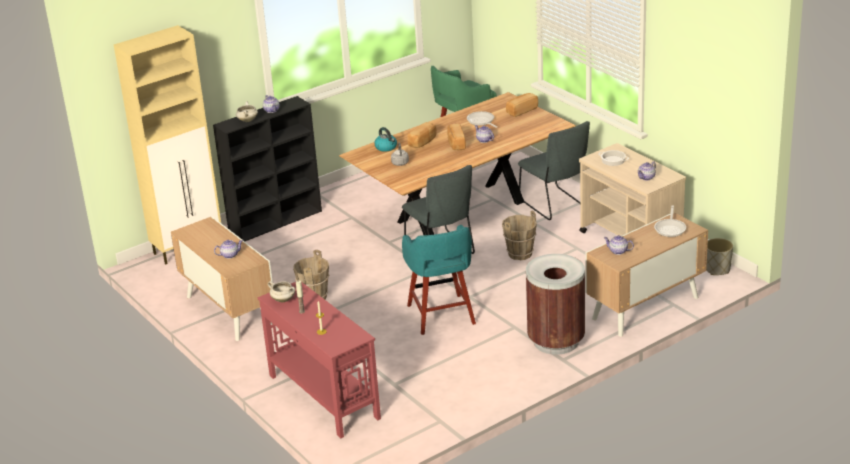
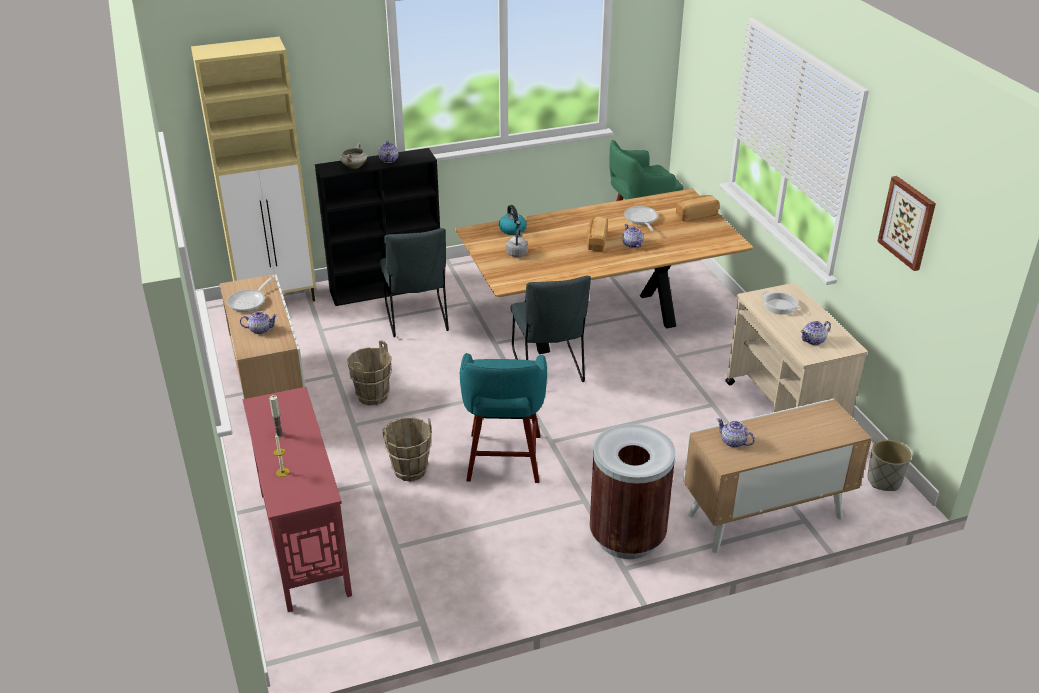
camera: 15 degrees right, 5 degrees up
white cooking pot [268,281,295,302] -> none
bread [407,122,437,148] -> none
brown bucket [502,211,537,260] -> brown bucket moved to [382,417,432,481]
grey chair [518,121,590,220] -> grey chair moved to [380,228,449,338]
frying pan [654,206,686,237] -> frying pan moved to [227,275,275,312]
none -> picture [877,176,936,271]

